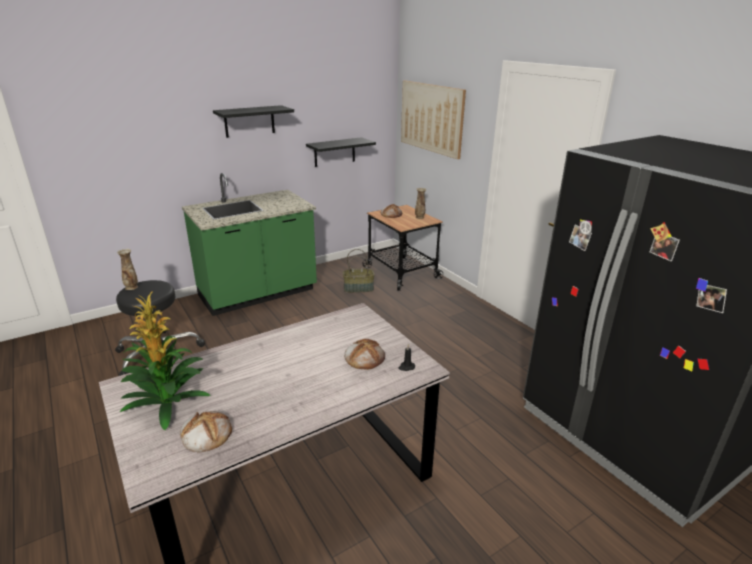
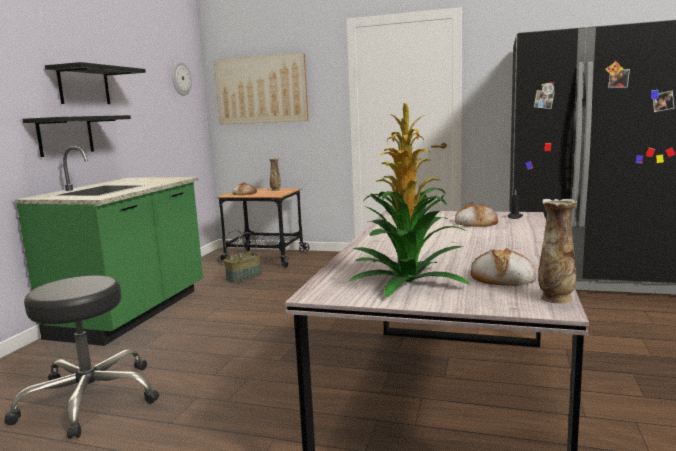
camera: 40 degrees left, 15 degrees down
vase [117,249,138,290] -> vase moved to [538,199,577,304]
black shelf [306,137,376,167] -> black shelf moved to [23,115,131,157]
none -> wall clock [172,61,192,96]

